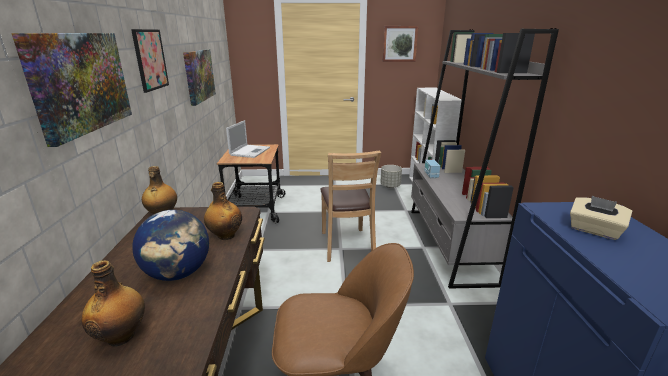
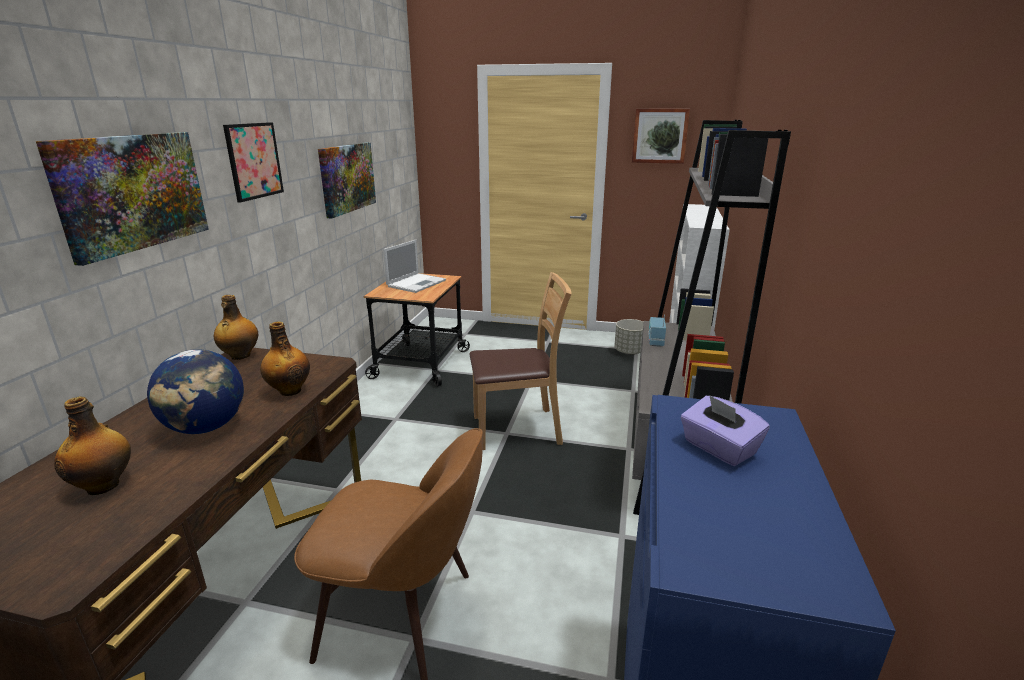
camera: 15 degrees right, 0 degrees up
brown chair [320,150,381,262] -> brown chair turned 105 degrees counterclockwise [470,272,572,450]
beige tissue box [570,196,633,240] -> purple tissue box [680,395,770,466]

